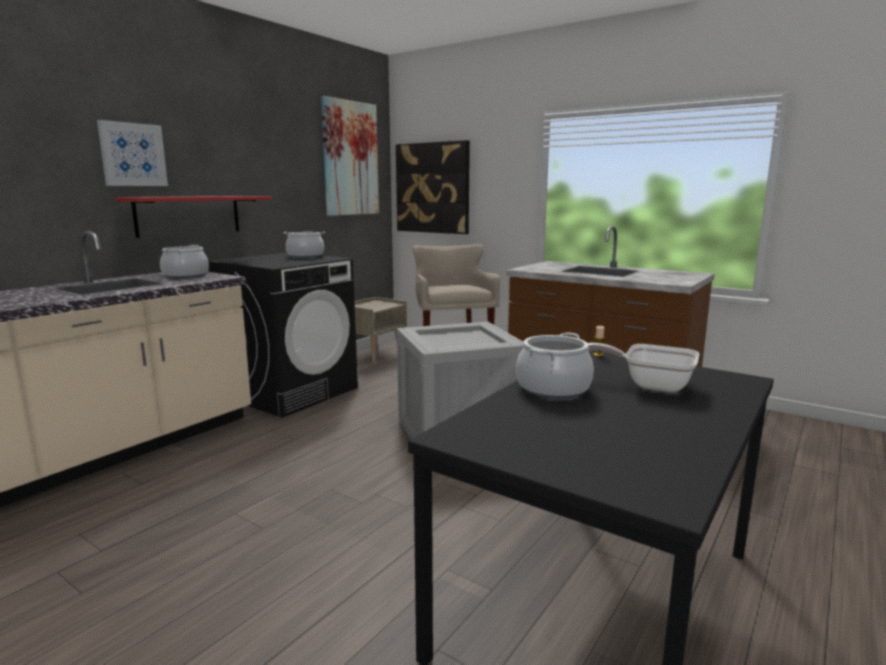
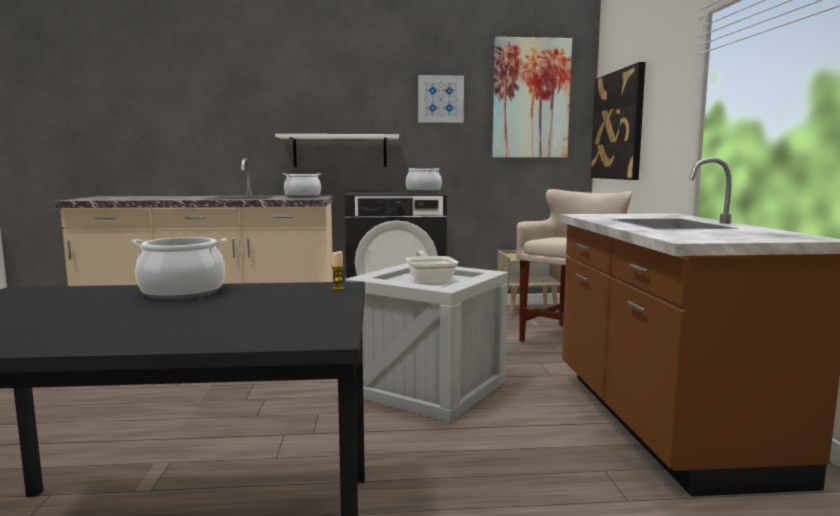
camera: 50 degrees right, 5 degrees down
picture [97,120,168,186] -> picture moved to [418,75,464,123]
red shelf [115,196,272,238] -> white shelf [275,134,399,167]
frying pan [588,343,700,392] -> frying pan moved to [406,251,458,286]

